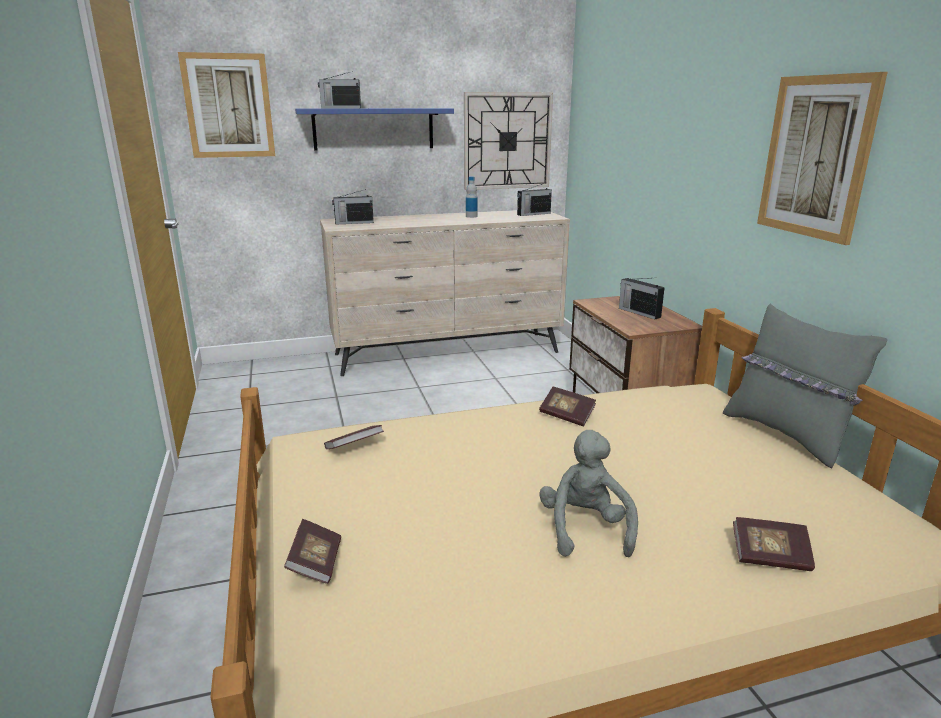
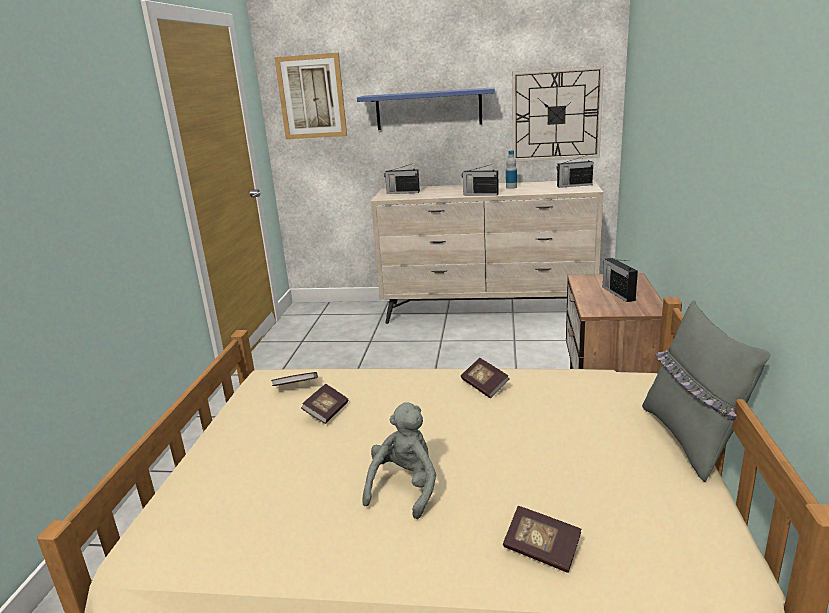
camera: 25 degrees right, 0 degrees up
book [284,519,341,584] -> book moved to [301,384,348,424]
radio [318,71,361,108] -> radio moved to [462,165,499,196]
picture [757,72,888,245] -> none

